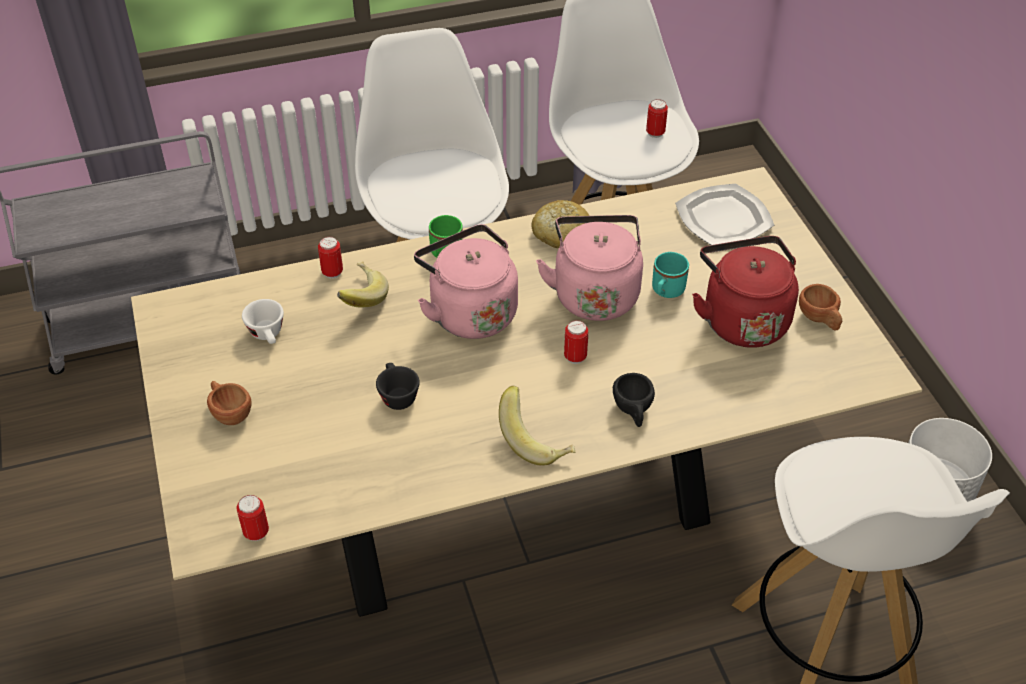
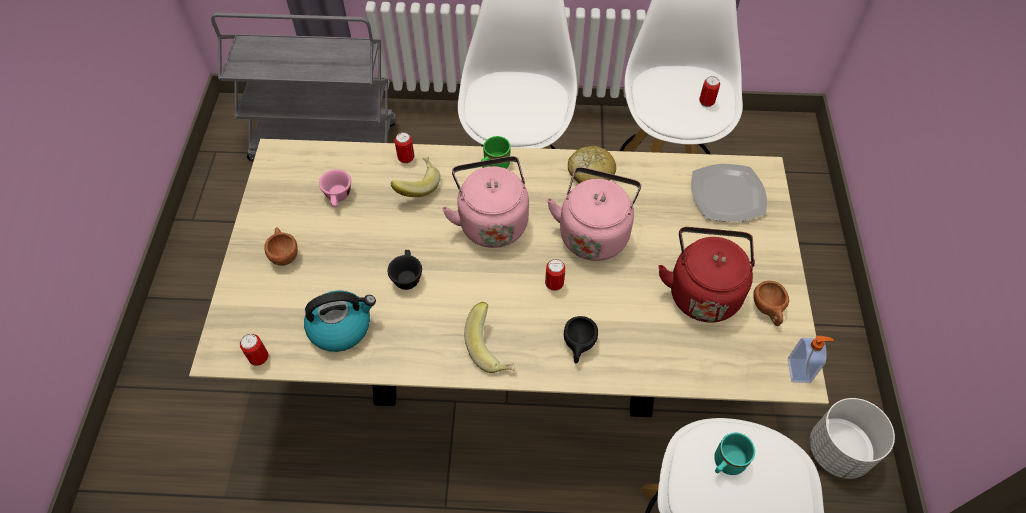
camera: 20 degrees right, 10 degrees up
white cup [242,299,284,344] -> pink cup [319,169,351,207]
turquoise mug [652,252,689,298] -> turquoise mug moved to [714,432,755,475]
none -> kettle [304,290,376,352]
none -> soap dispenser [788,336,834,383]

